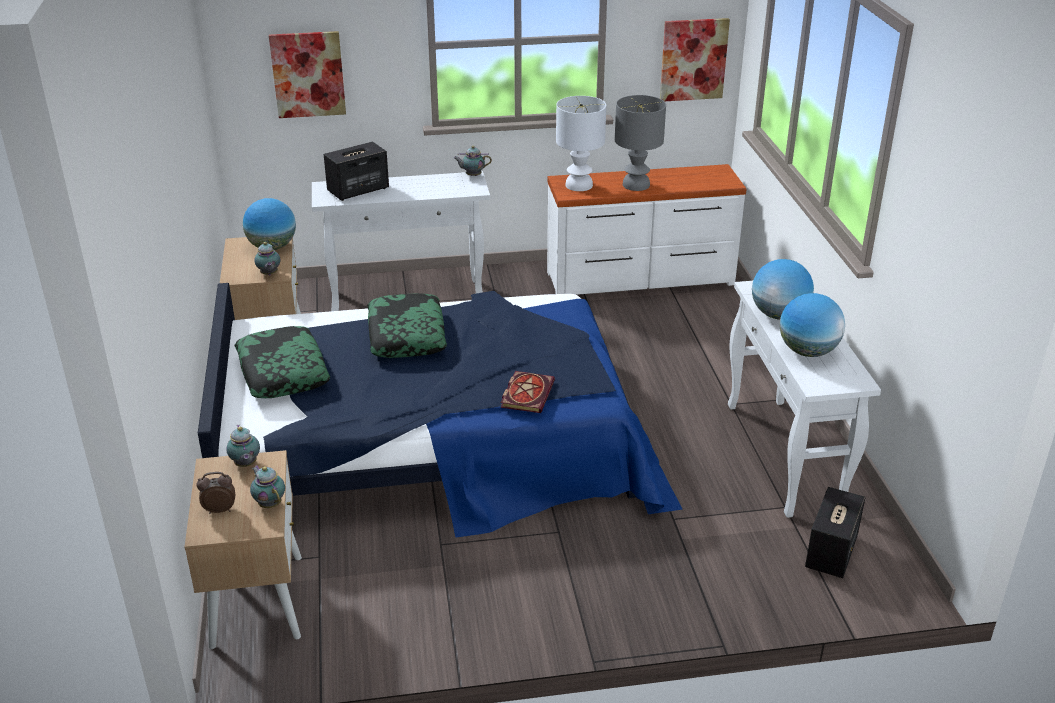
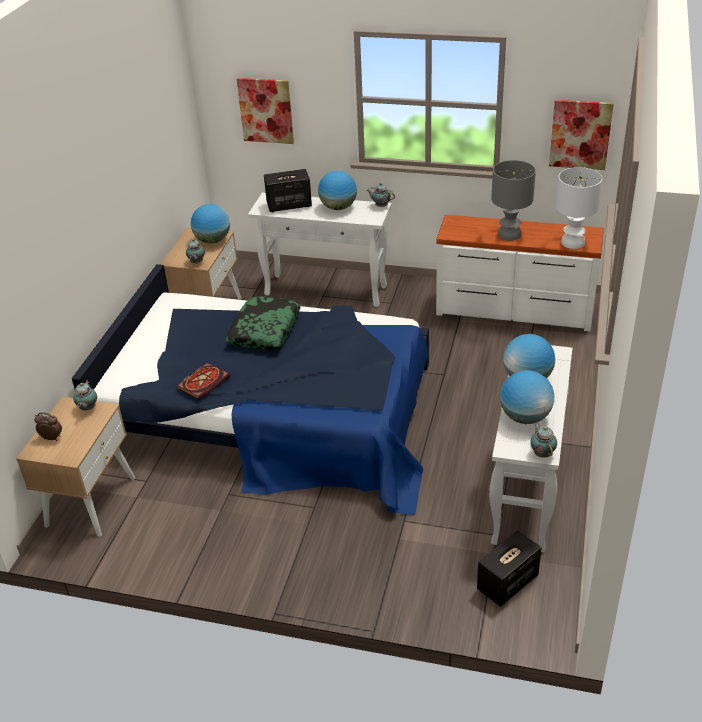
camera: 25 degrees right, 5 degrees up
pillow [235,326,330,398] -> none
teapot [250,465,285,508] -> teapot moved to [530,423,557,458]
book [501,371,555,413] -> book moved to [177,363,230,400]
white table lamp [556,96,606,191] -> white table lamp moved to [556,167,603,249]
none -> globe [318,170,357,210]

